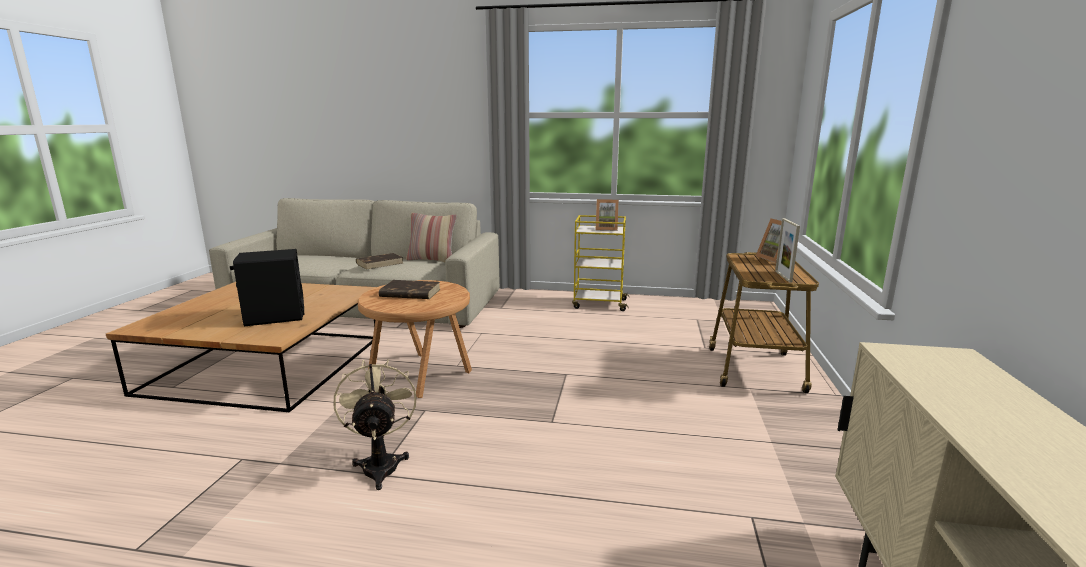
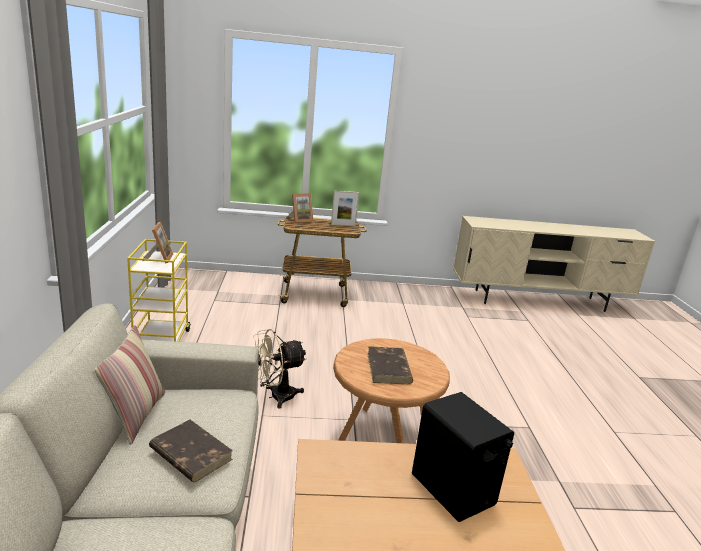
camera: 105 degrees left, 5 degrees up
beige fan [334,359,416,490] -> beige fan moved to [253,329,306,409]

